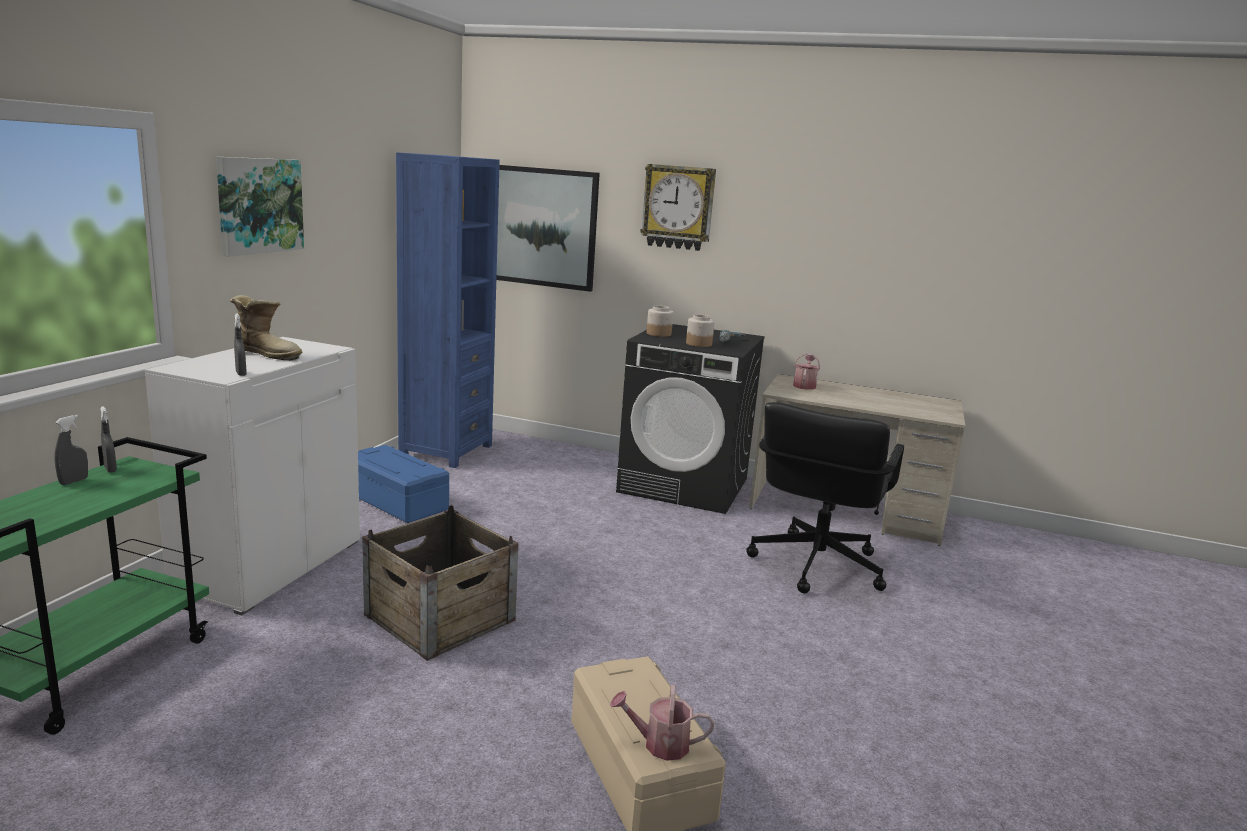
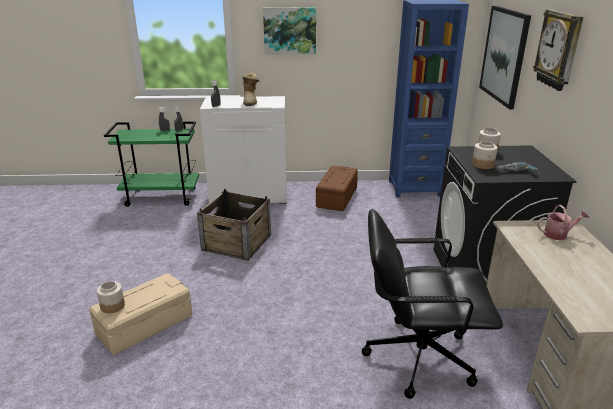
camera: 70 degrees right, 10 degrees up
blue storage box [358,445,449,523] -> brown storage box [316,166,358,211]
watering can [610,685,714,761] -> jar [97,281,125,313]

